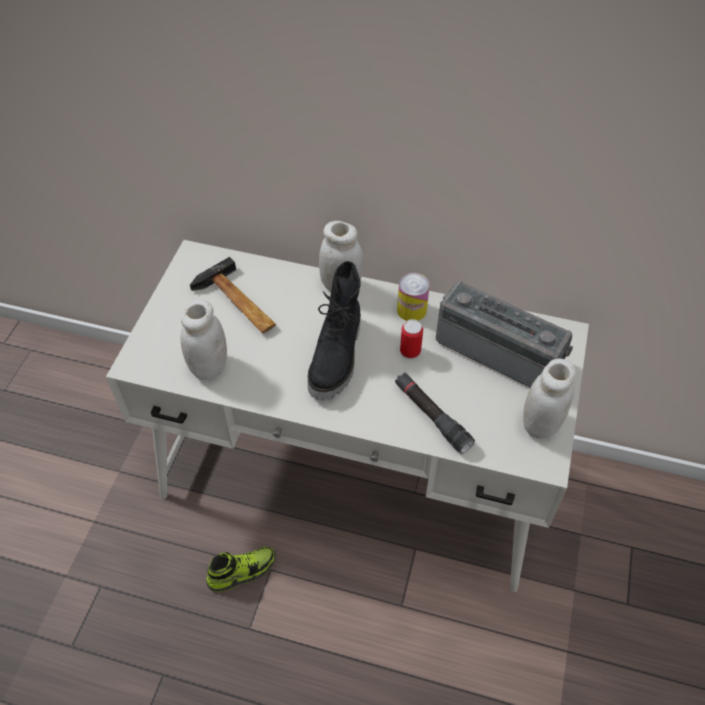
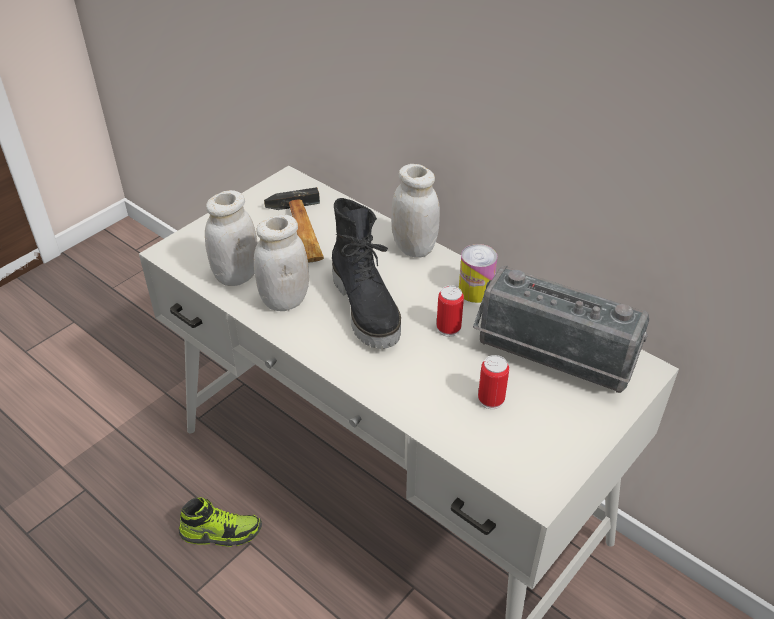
camera: 25 degrees right, 10 degrees down
black boot [308,261,361,400] -> black boot turned 60 degrees counterclockwise [332,198,401,349]
black flashlight [395,373,475,454] -> none
radio [436,281,573,388] -> radio turned 150 degrees clockwise [473,266,649,393]
white jar [523,359,576,439] -> white jar moved to [254,215,309,311]
none -> can [478,355,509,409]

